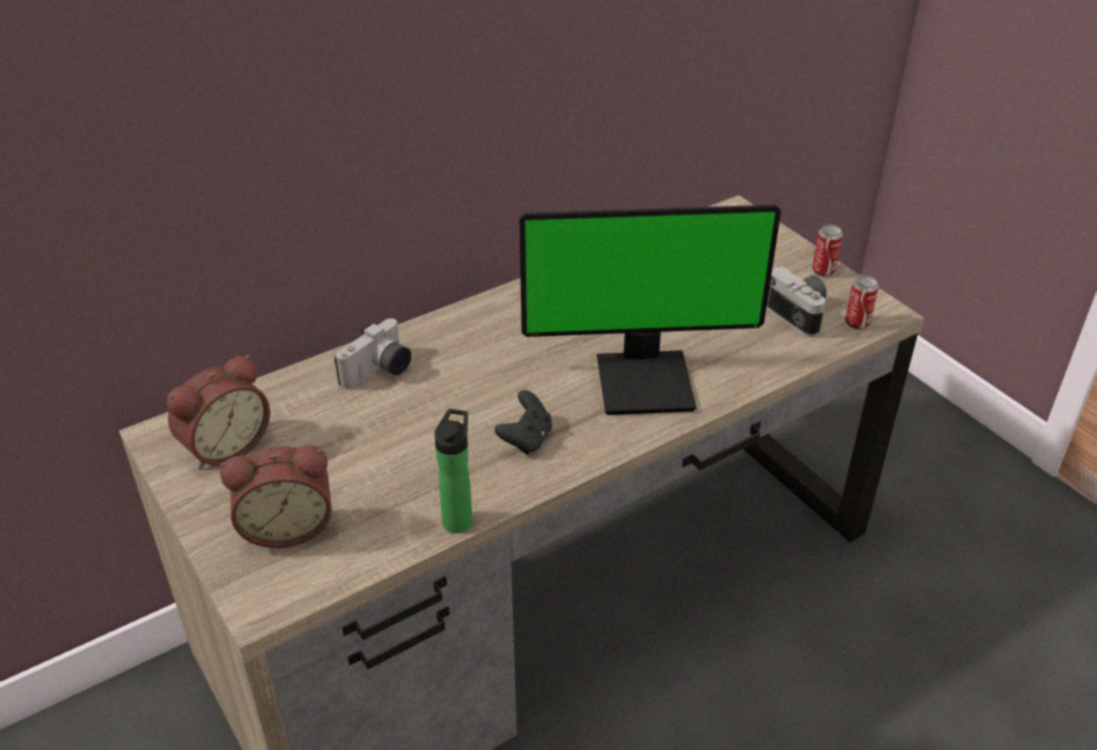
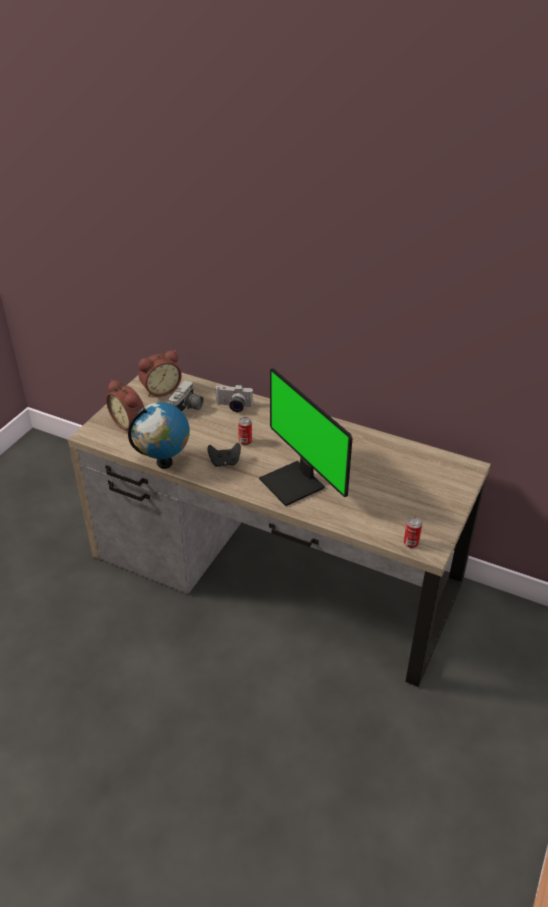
camera: 60 degrees right, 0 degrees up
alarm clock [167,355,270,470] -> alarm clock turned 45 degrees counterclockwise [138,350,182,397]
bottle [434,409,472,533] -> globe [128,402,190,469]
camera [766,266,827,337] -> camera moved to [169,380,203,412]
can [812,224,843,276] -> can moved to [238,417,252,445]

